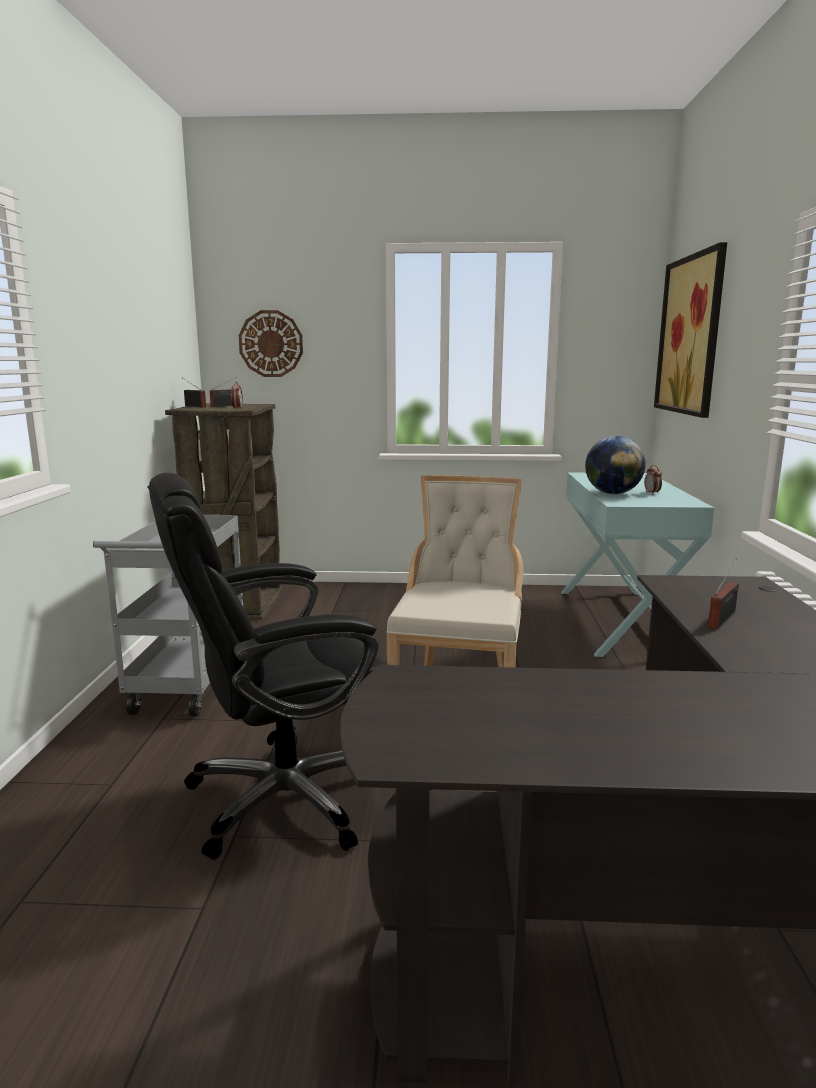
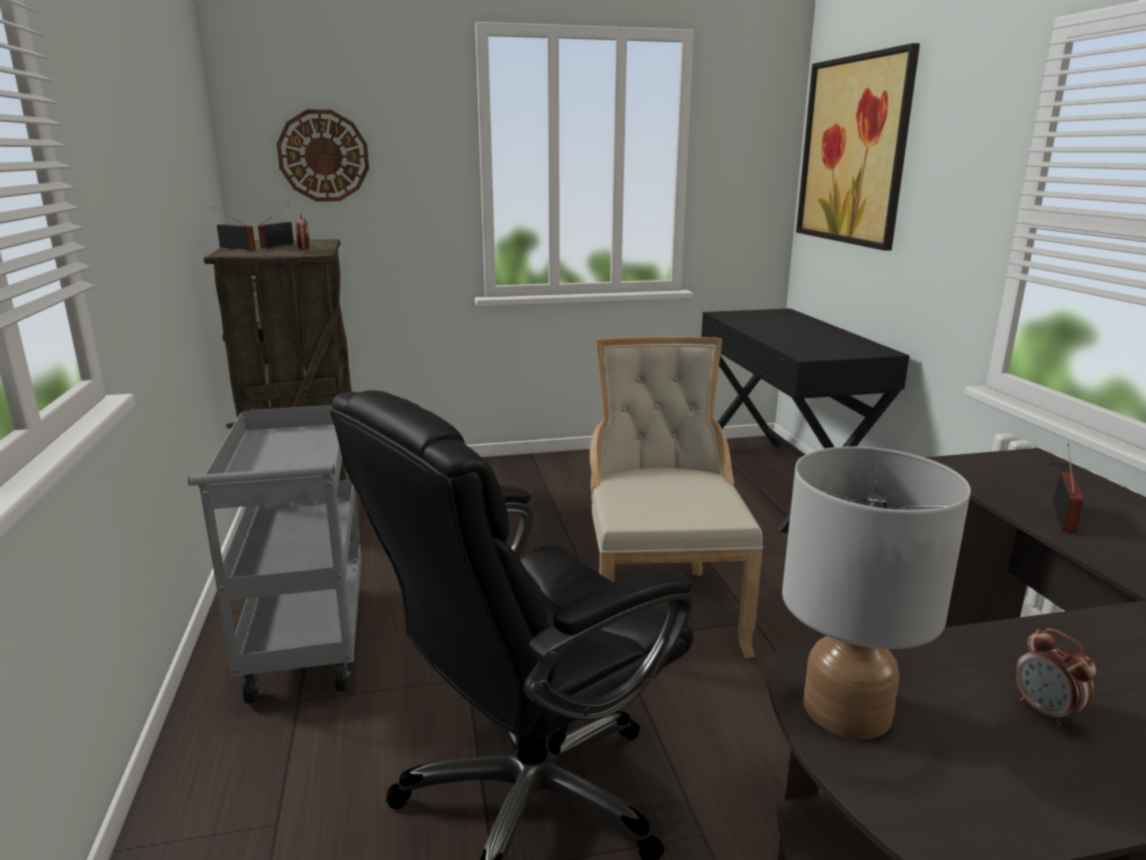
camera: 15 degrees left, 5 degrees up
turquoise desk [561,473,714,657] -> black desk [701,308,909,533]
globe [585,436,646,494] -> none
alarm clock [644,465,662,495] -> alarm clock moved to [1015,628,1097,726]
none -> grey table lamp [782,446,971,740]

